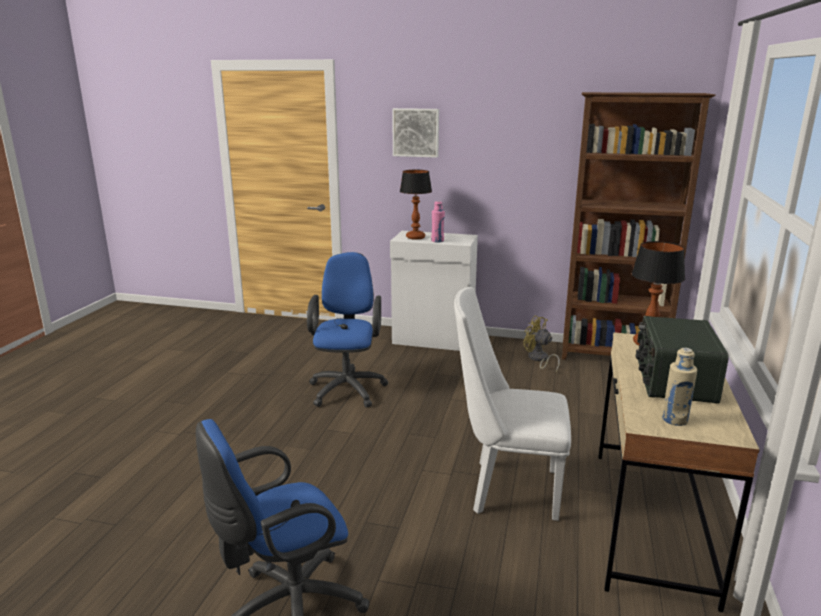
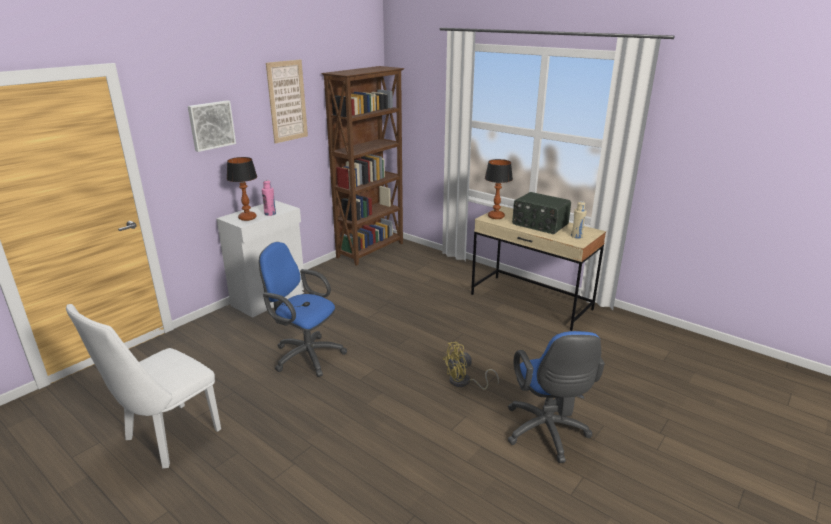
camera: 65 degrees left, 5 degrees up
white chair [454,287,571,521] -> white chair moved to [66,304,221,468]
yellow fan [523,316,560,372] -> yellow fan moved to [443,342,499,390]
none -> picture [266,59,308,143]

